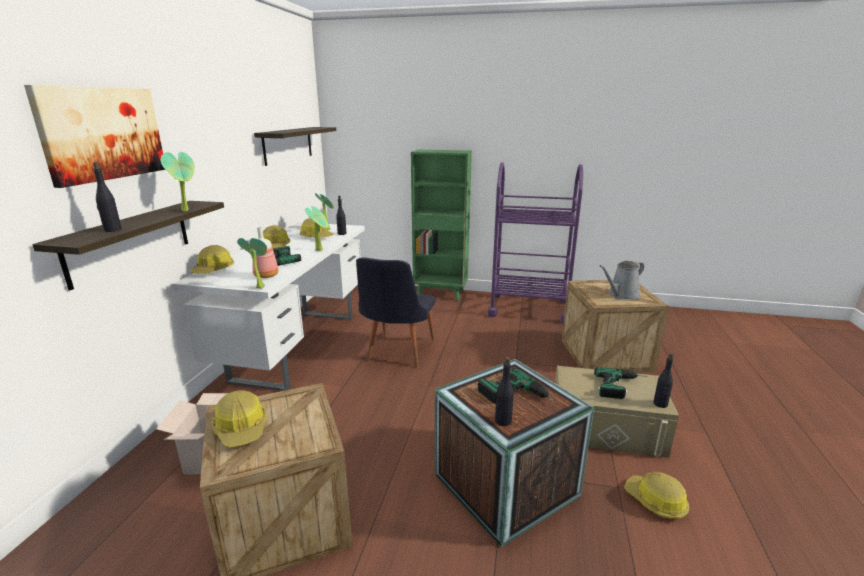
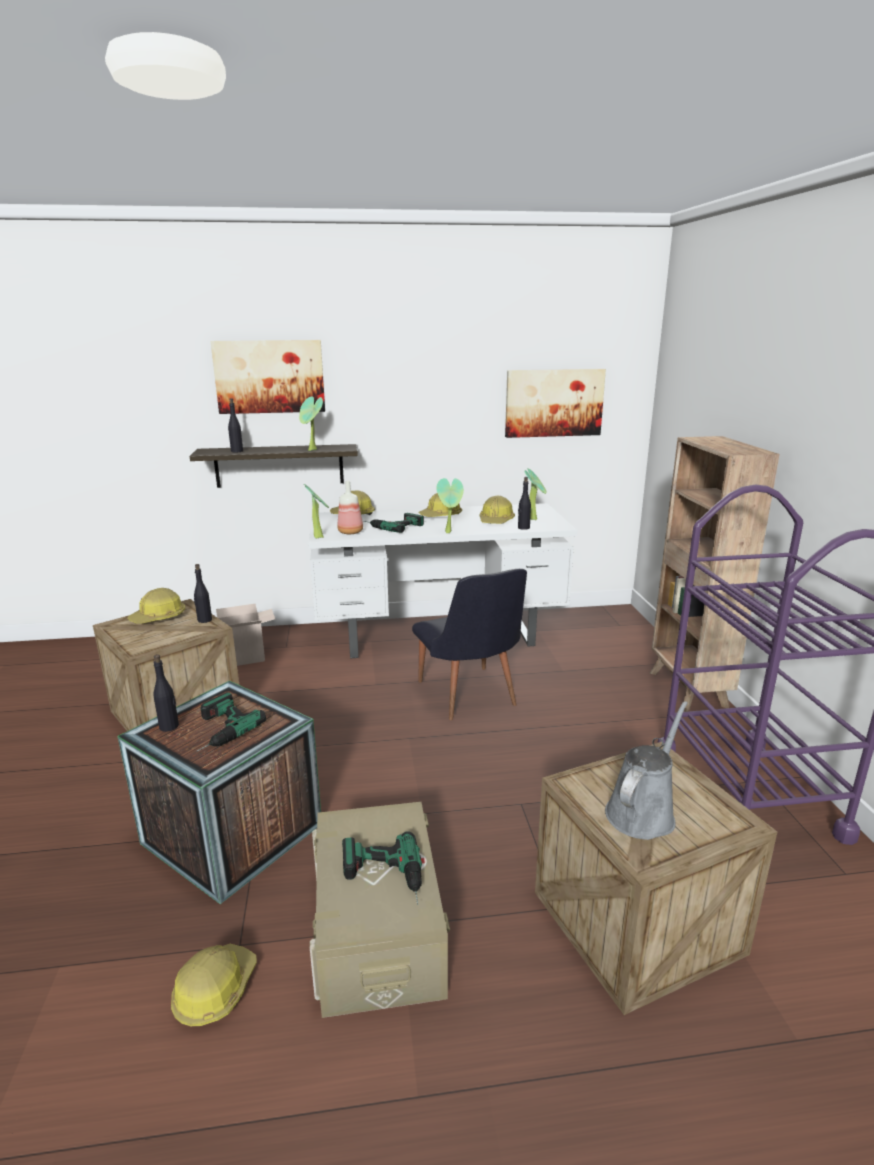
camera: 70 degrees right, 0 degrees up
shelf [254,127,336,166] -> picture [505,369,606,438]
black chair [356,258,436,367] -> black chair turned 105 degrees counterclockwise [412,569,527,720]
green bookcase [411,150,472,301] -> brown bookcase [649,436,780,712]
grey watering can [599,261,644,300] -> grey watering can turned 90 degrees clockwise [605,701,688,840]
black bottle [653,353,673,408] -> black bottle moved to [194,564,212,623]

